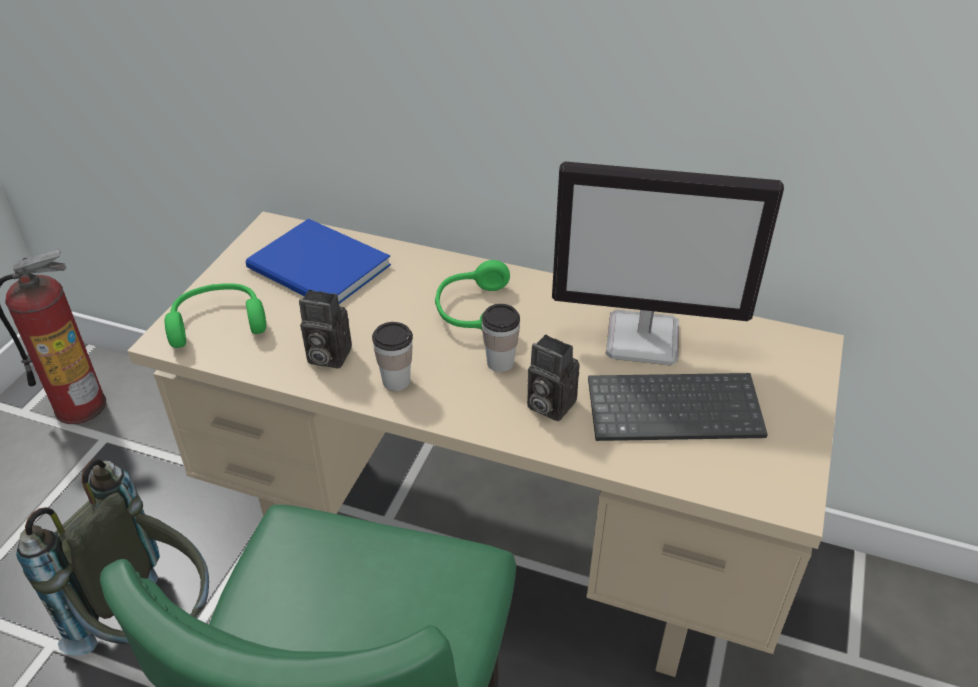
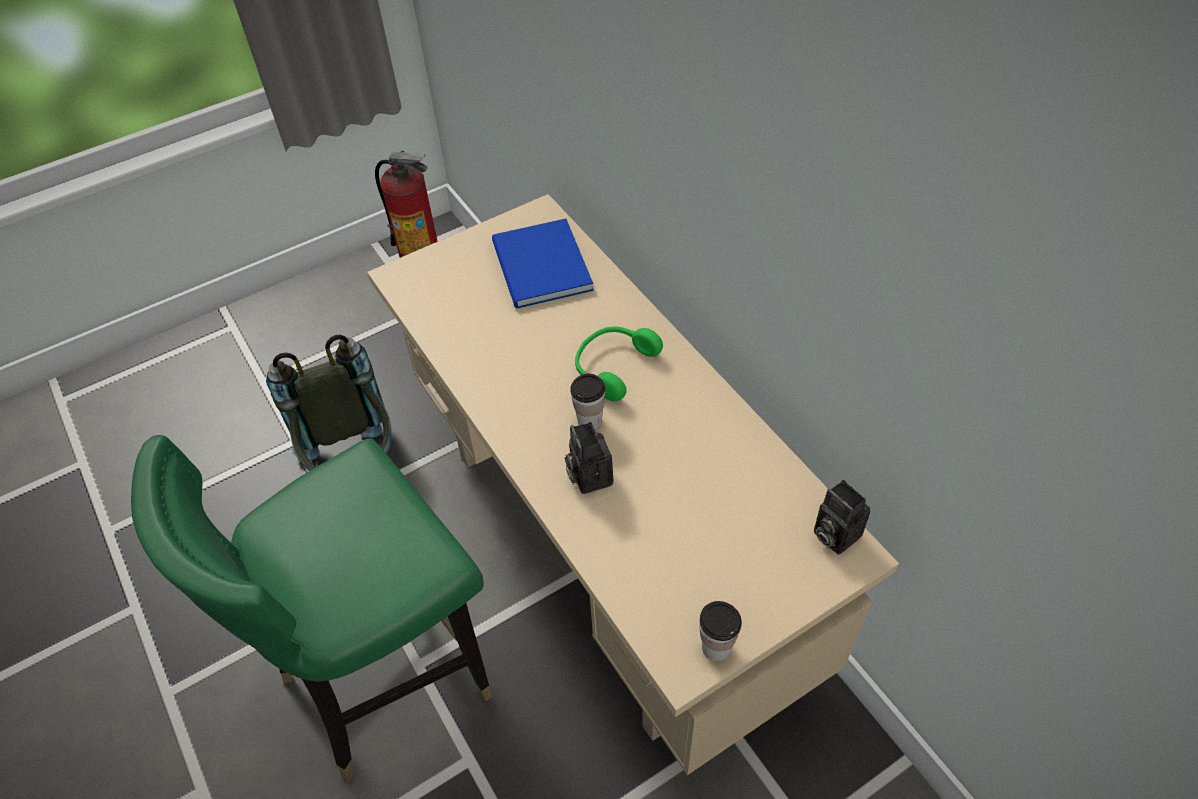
camera: 40 degrees right, 10 degrees up
green headphones [165,283,266,348] -> none
camera [299,290,352,369] -> camera moved to [814,480,870,555]
cup [372,322,413,391] -> cup moved to [699,601,742,661]
monitor [552,161,784,365] -> none
keyboard [588,373,768,441] -> none

